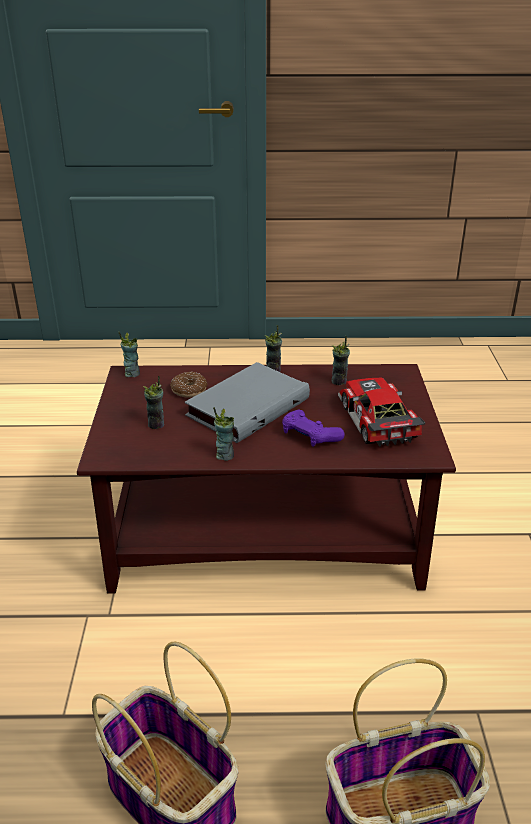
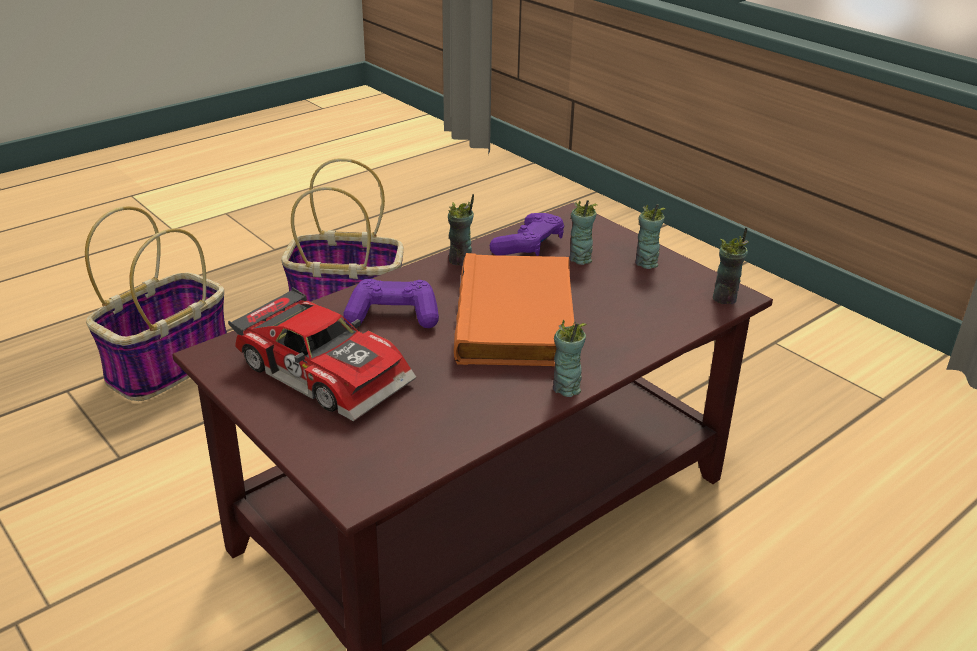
camera: 140 degrees right, 0 degrees up
donut [170,372,207,398] -> none
grey book [185,362,310,443] -> orange book [454,253,575,366]
cup [332,336,350,385] -> cup moved to [635,204,666,269]
none -> purple game controller [490,213,564,256]

